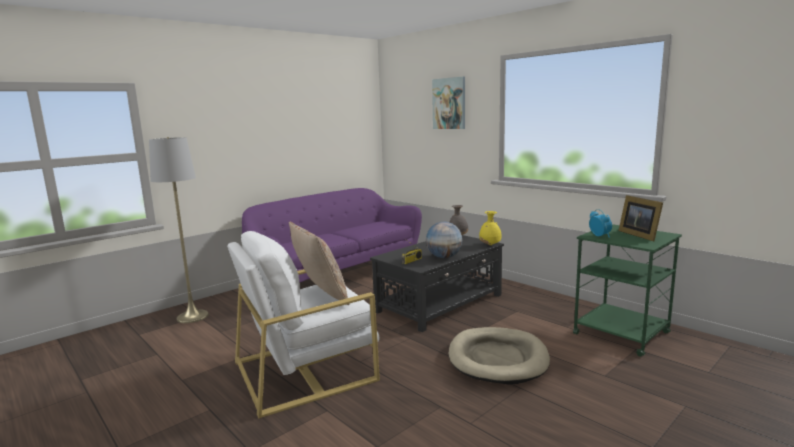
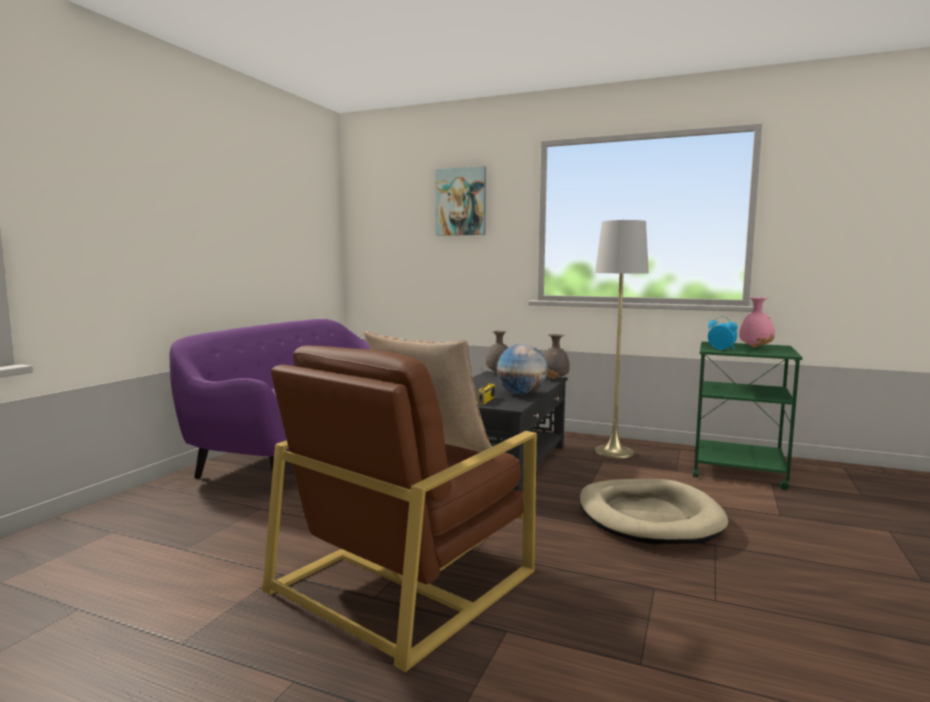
camera: 25 degrees left, 5 degrees down
grey floor lamp [149,137,209,323] -> grey floor lamp moved to [594,220,649,458]
white armchair [227,231,380,419] -> brown armchair [262,345,537,672]
yellow vase [479,211,502,245] -> grey vase [544,334,570,380]
picture frame [618,195,663,241] -> pink vase [739,298,775,348]

